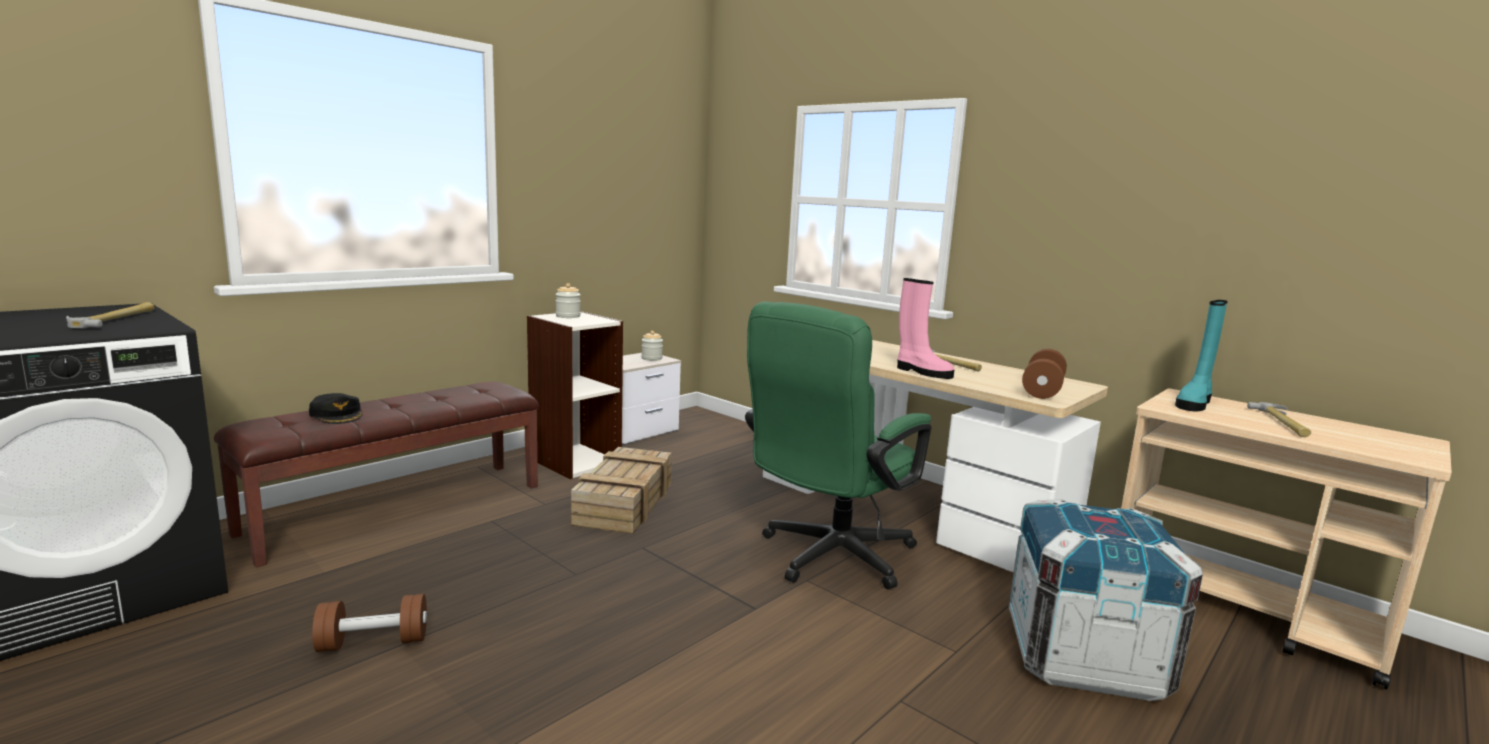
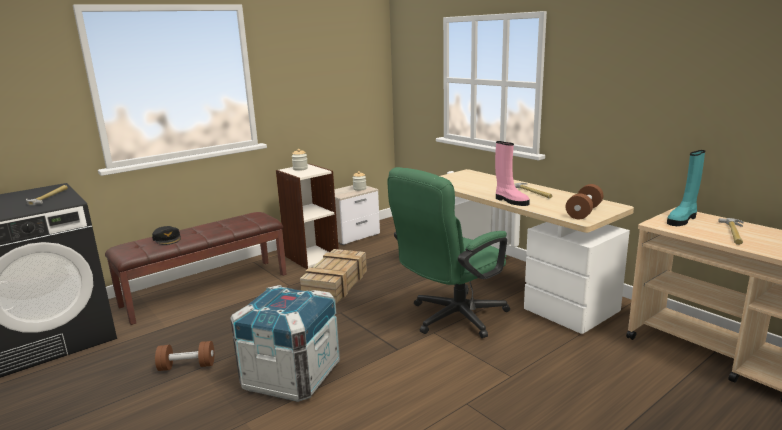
camera: 10 degrees right, 5 degrees up
crate [1008,499,1203,701] -> crate moved to [230,285,340,402]

